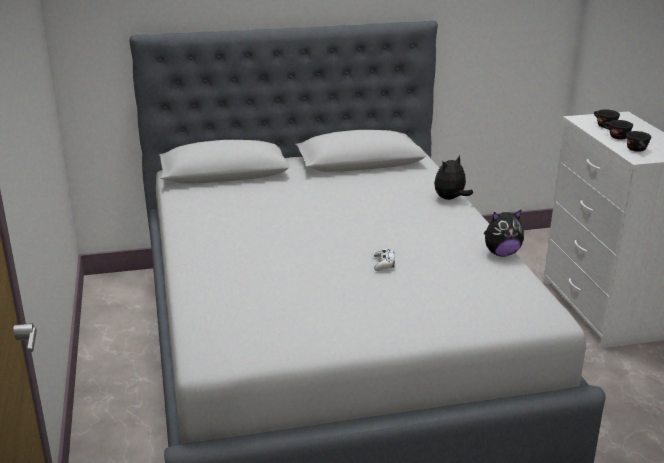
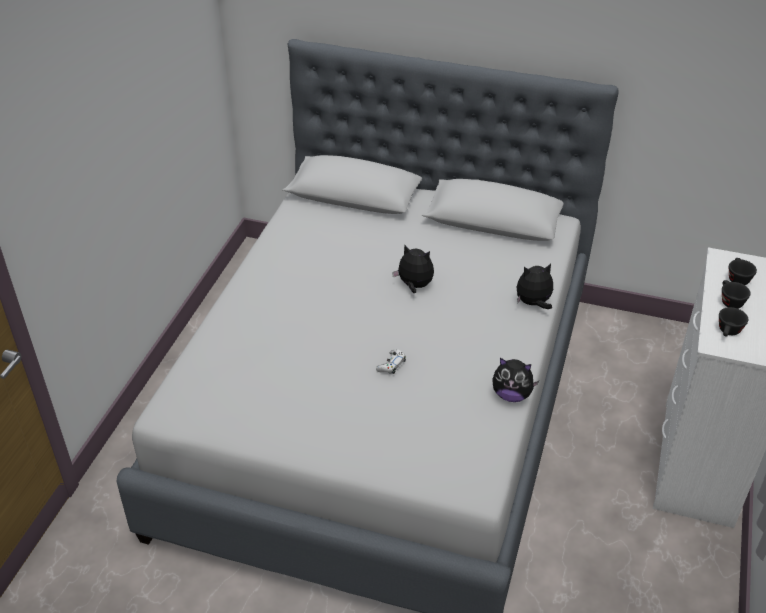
camera: 30 degrees right, 15 degrees up
none -> plush toy [392,245,434,293]

